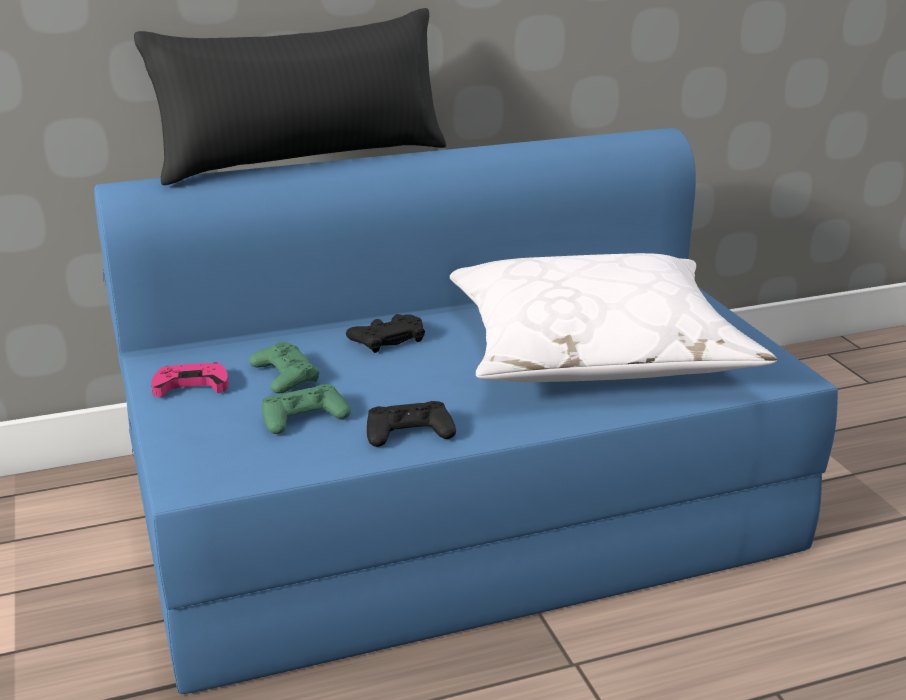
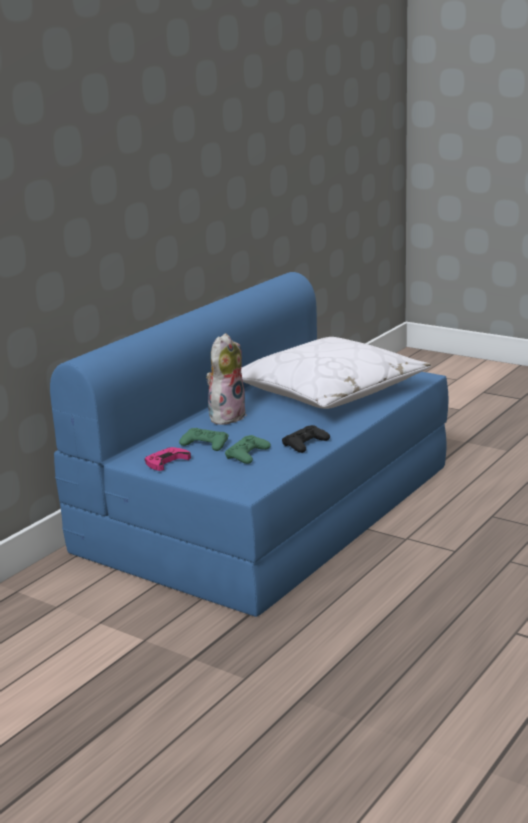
camera: 35 degrees left, 5 degrees down
black pillow [134,8,446,185] -> none
black game controller [346,314,425,353] -> plush toy [206,333,247,425]

